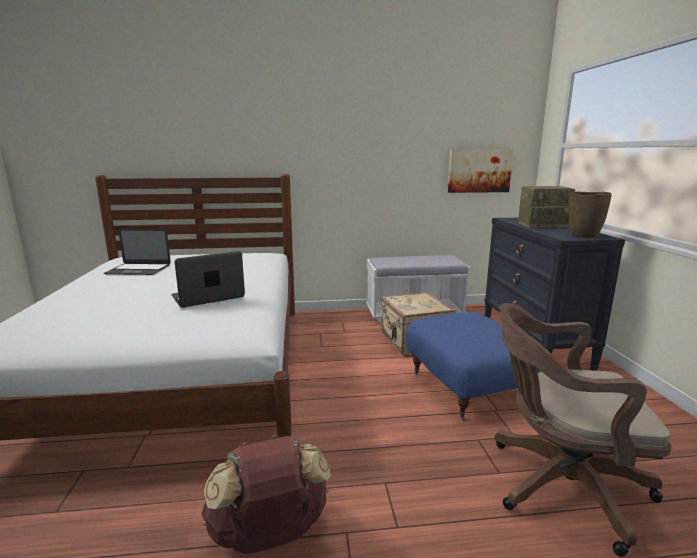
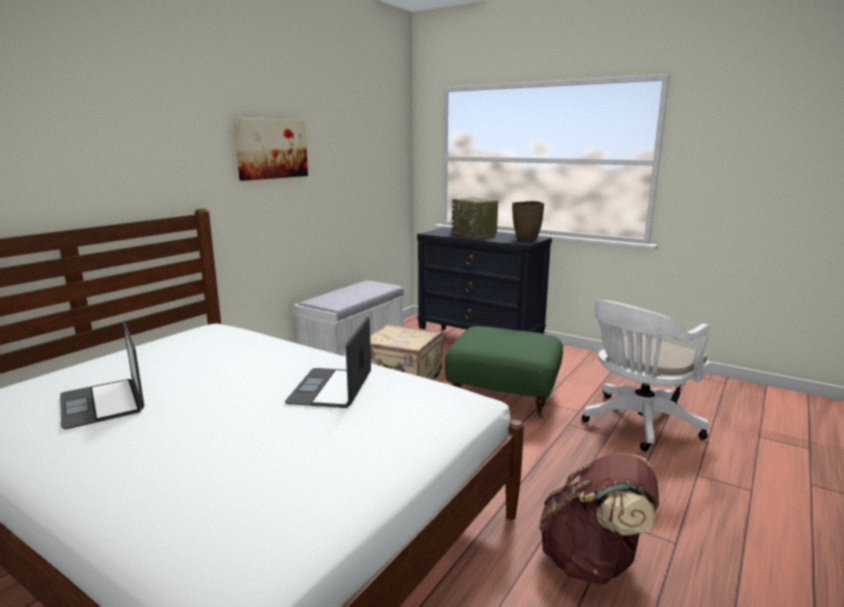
camera: 50 degrees left, 0 degrees up
laptop [104,228,171,275] -> laptop turned 105 degrees clockwise [60,322,144,429]
blue ottoman [406,312,541,421] -> green ottoman [444,326,563,418]
picture [448,149,514,193] -> picture moved to [234,118,308,181]
brown office chair [494,303,671,557] -> white office chair [582,300,710,451]
radio [518,186,575,228] -> radio turned 105 degrees clockwise [452,197,498,239]

